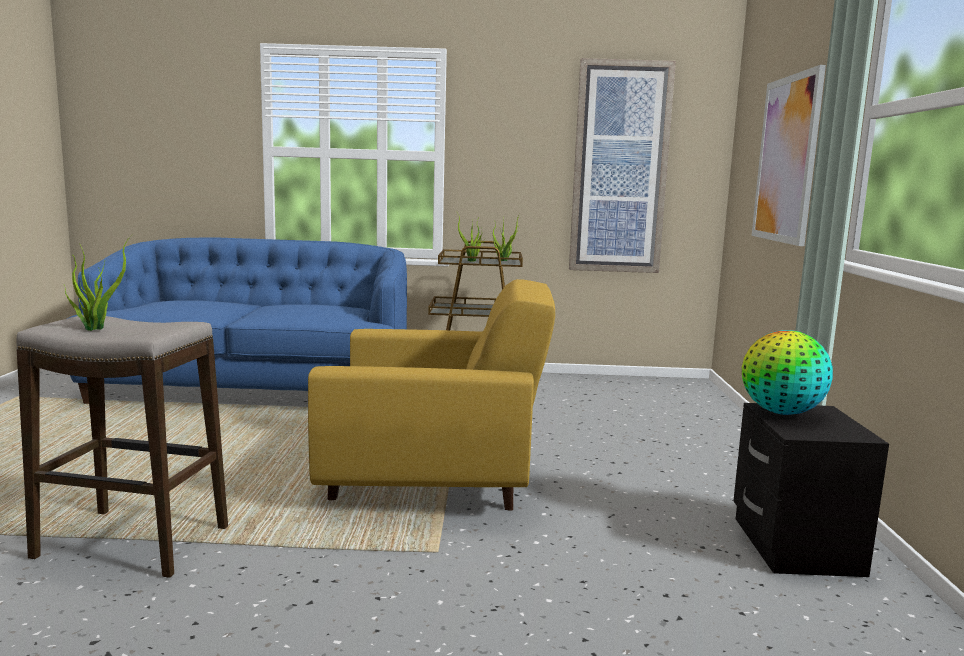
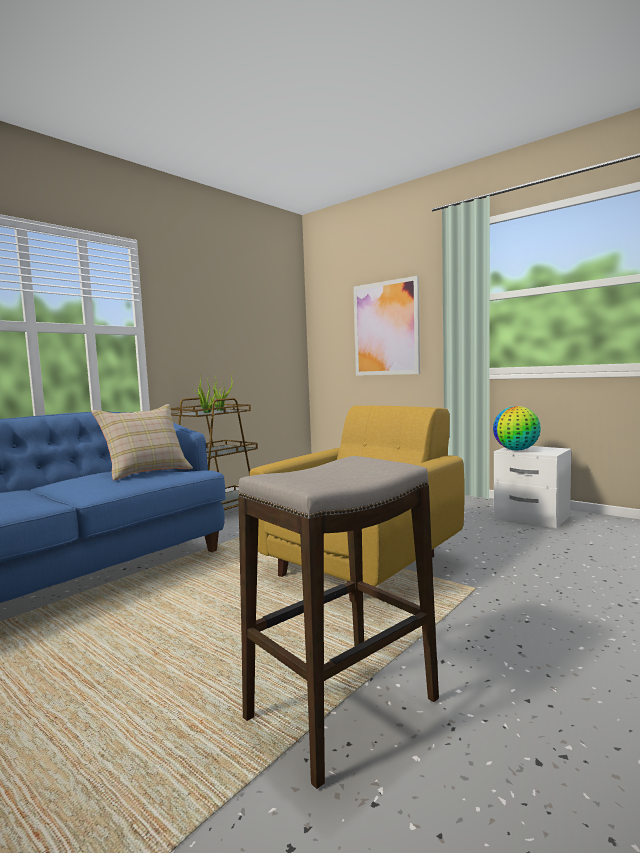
camera: 50 degrees left, 5 degrees down
potted plant [64,235,132,331] -> none
picture [569,58,676,273] -> none
black nightstand [733,403,889,577] -> white nightstand [494,446,571,528]
none -> beige pillow [91,404,193,481]

